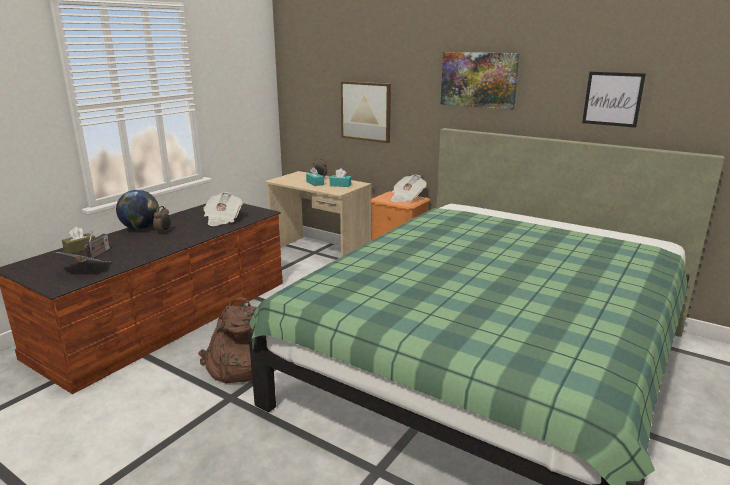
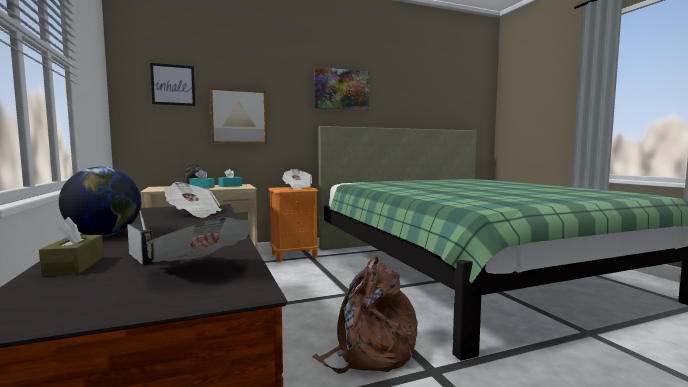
camera: 55 degrees left, 15 degrees down
alarm clock [153,206,171,235] -> none
picture [582,72,646,128] -> picture moved to [150,63,195,106]

